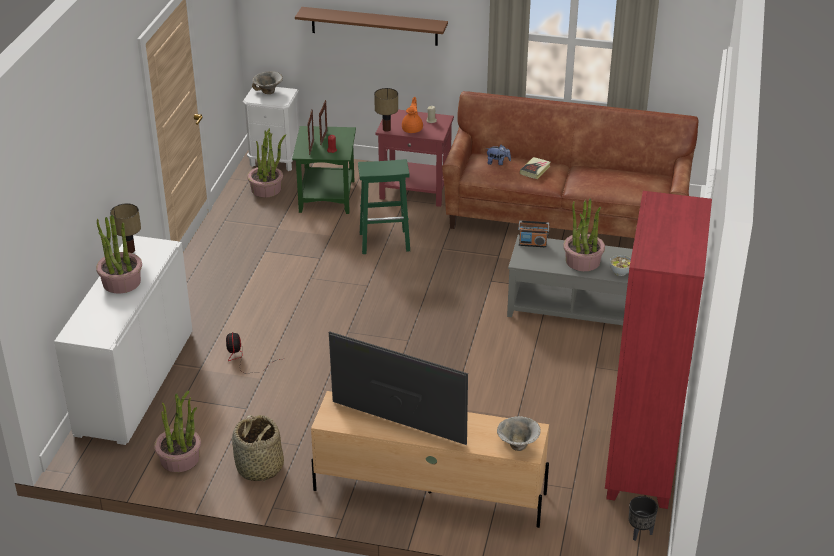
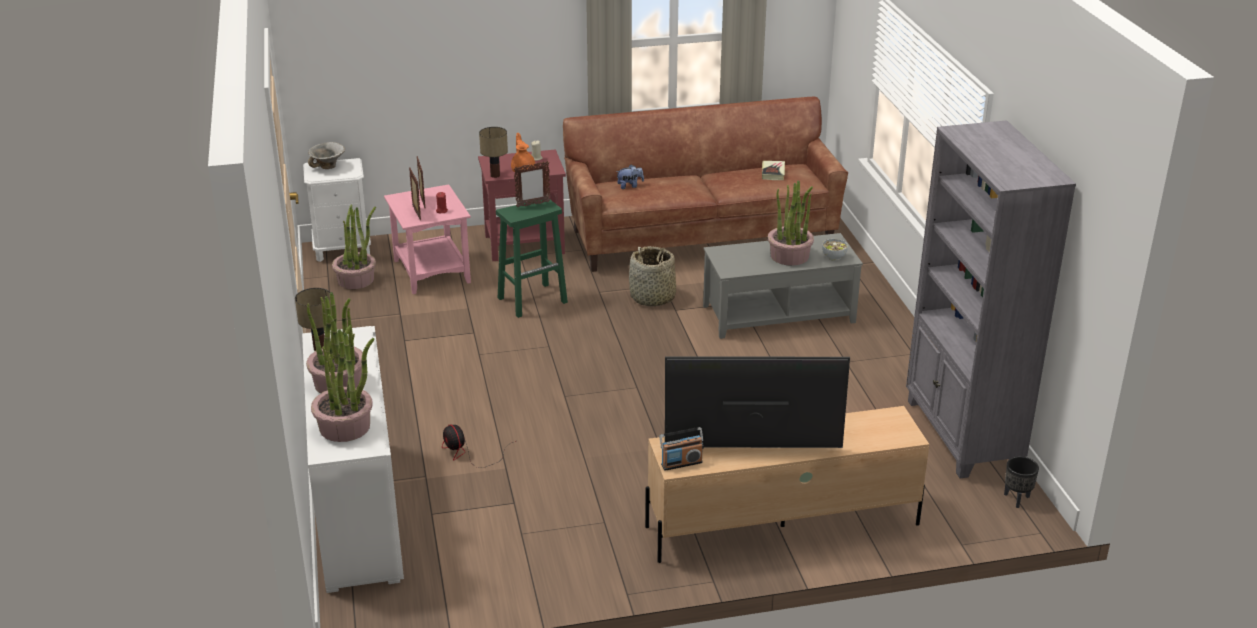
camera: 25 degrees left, 5 degrees down
potted plant [154,391,201,472] -> potted plant moved to [311,325,374,442]
basket [232,415,284,482] -> basket moved to [629,246,676,306]
green side table [292,126,356,214] -> pink side table [384,184,471,294]
brown shelf [295,7,448,46] -> none
bowl [497,416,541,451] -> none
radio [518,221,549,247] -> radio moved to [659,427,704,471]
book [520,157,551,179] -> book moved to [762,161,785,180]
red bookcase [605,191,712,509] -> grey bookcase [906,120,1076,478]
none -> picture frame [514,161,550,207]

